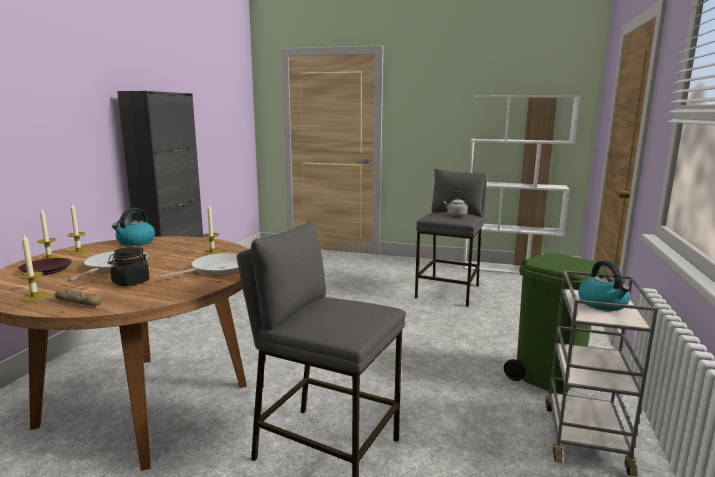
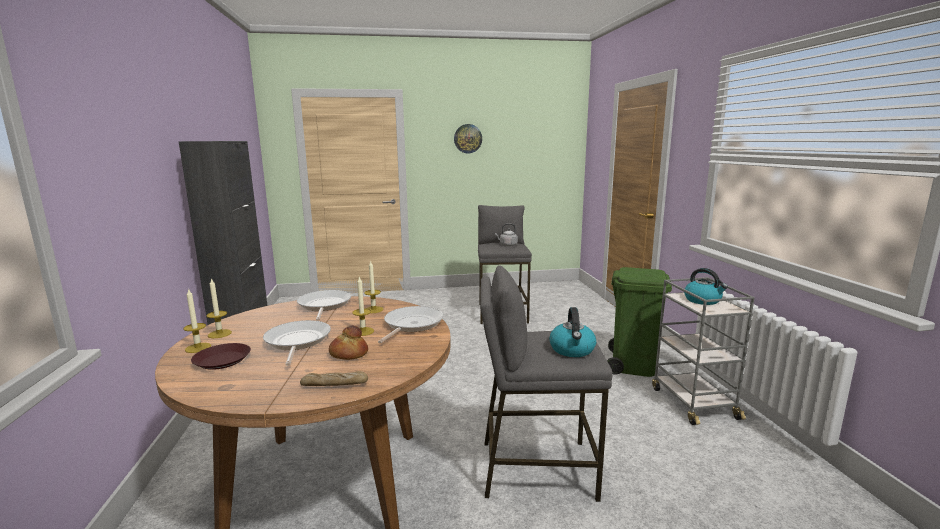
camera: 25 degrees left, 0 degrees up
candle [18,235,49,302] -> candle moved to [352,277,374,336]
black jar [107,247,149,286] -> bread [329,325,368,360]
kettle [112,208,155,246] -> kettle moved to [549,307,596,357]
white bookcase [463,95,581,274] -> none
none -> frying pan [297,290,351,321]
none -> wall clock [454,124,482,153]

